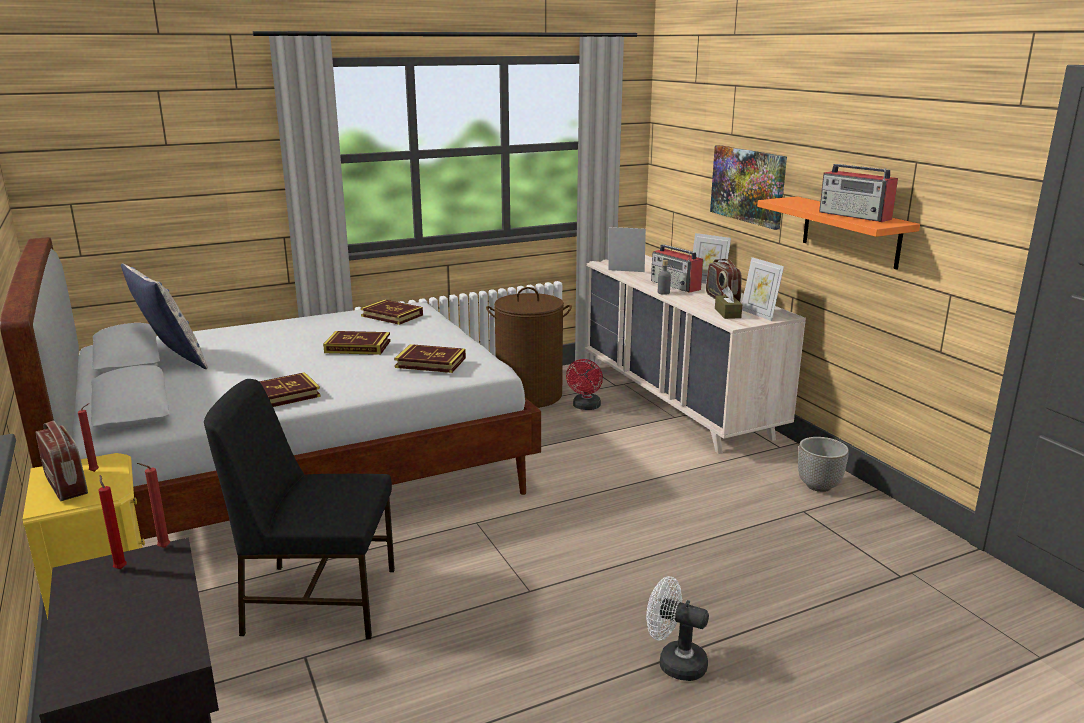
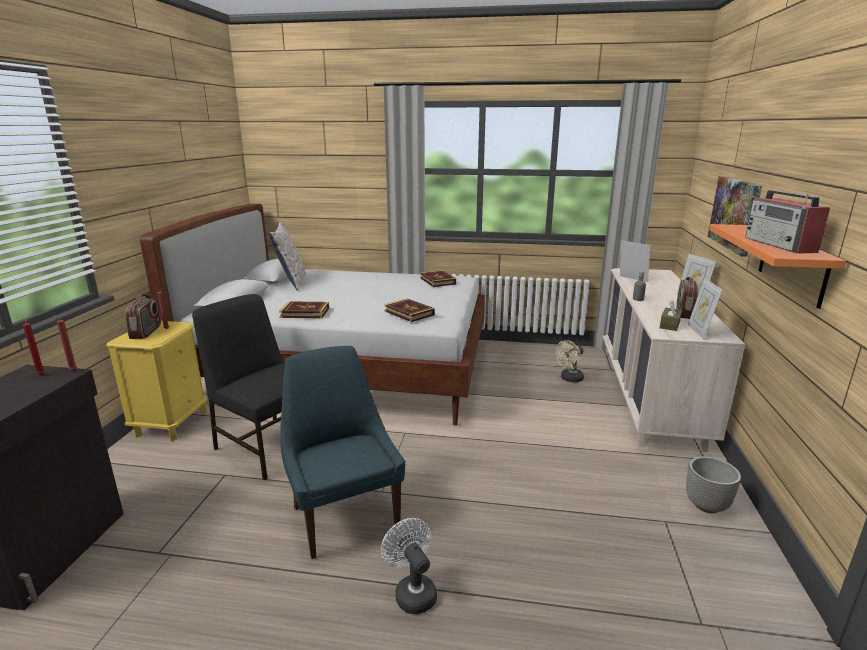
camera: 35 degrees right, 0 degrees up
book [323,331,390,355] -> none
brown laundry basket [486,287,572,408] -> none
red fan [566,359,603,410] -> beige fan [555,340,584,382]
radio [651,244,703,293] -> none
none -> blue chair [280,346,405,559]

